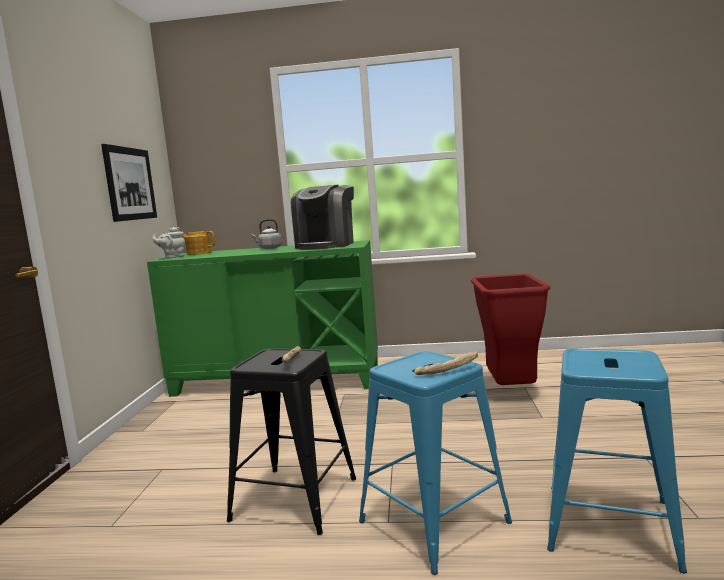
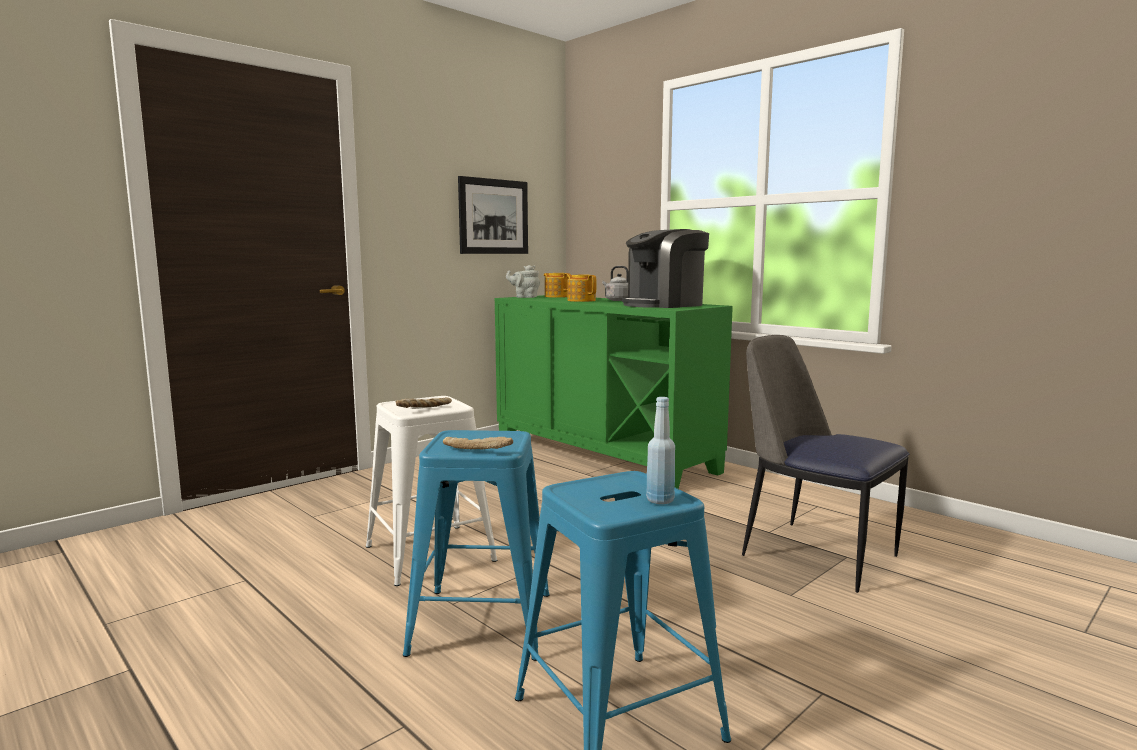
camera: 40 degrees right, 0 degrees up
black stool [227,348,356,535] -> white stool [366,396,497,586]
red trash can [471,274,550,385] -> chair [742,335,909,593]
none -> teapot [567,275,597,302]
none -> blue bottle [646,397,675,504]

